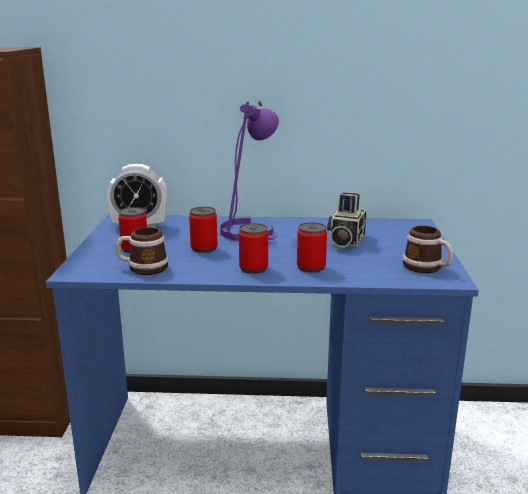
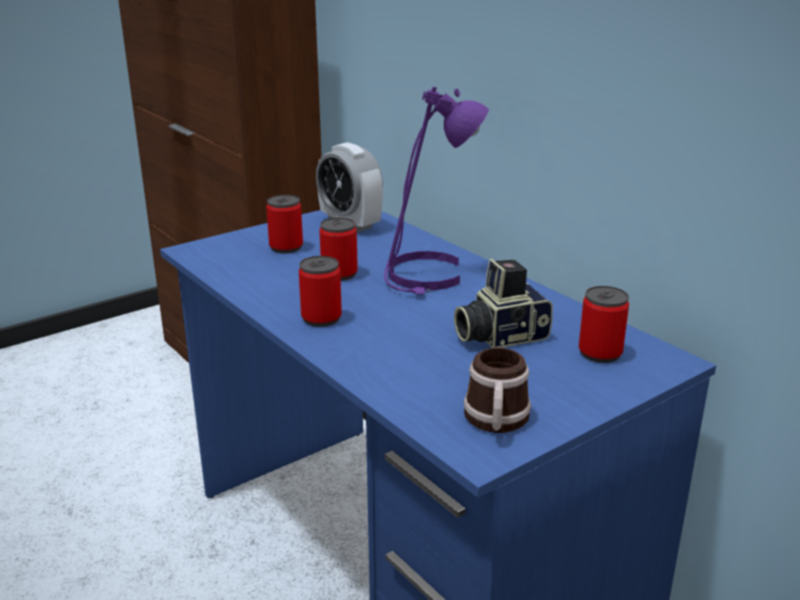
camera: 50 degrees right, 5 degrees up
mug [116,227,168,275] -> none
can [297,222,327,273] -> can moved to [579,286,629,363]

